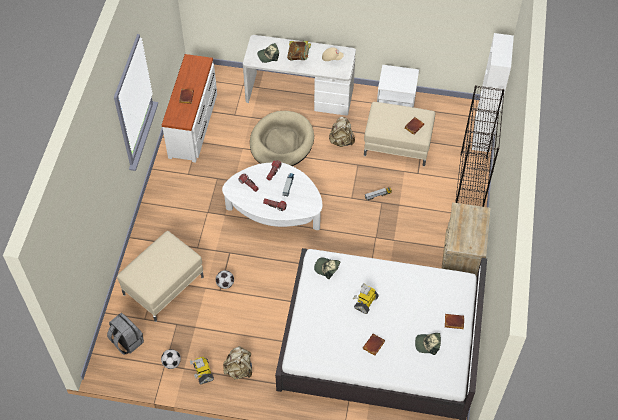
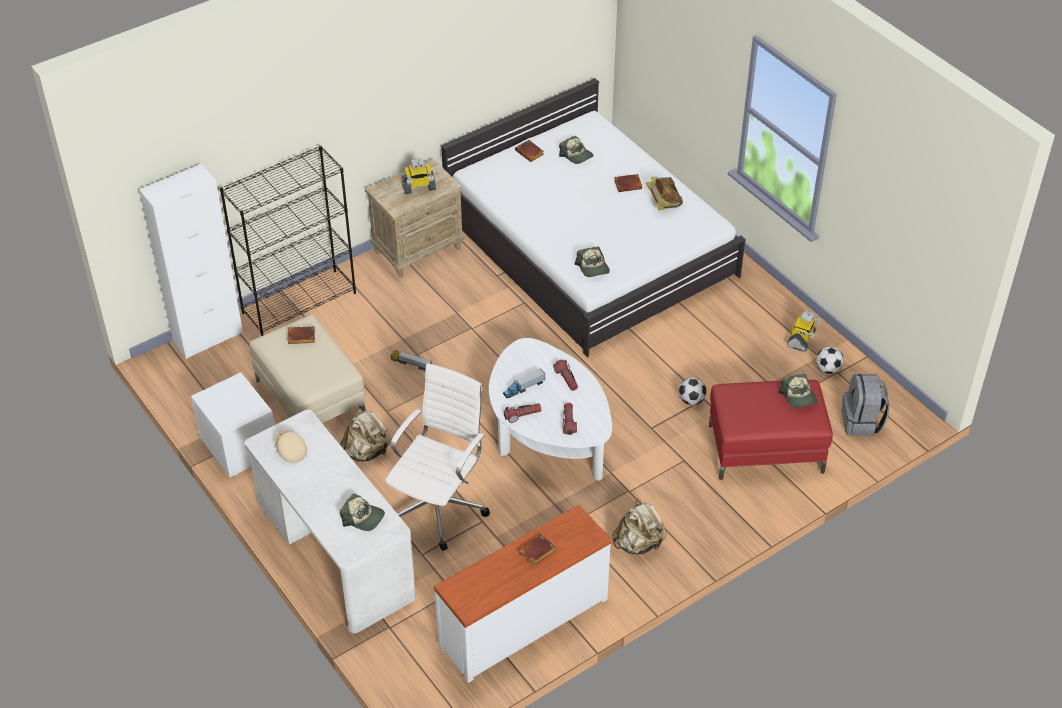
camera: 135 degrees left, 10 degrees down
beige ottoman [117,231,204,322] -> red ottoman [709,380,833,480]
beige backpack [223,346,252,379] -> beige backpack moved to [612,499,667,554]
beige dog bed [250,111,314,166] -> white office chair [385,363,490,551]
book [287,41,311,60] -> book moved to [646,177,683,210]
toy robot [353,283,379,314] -> toy robot moved to [402,158,436,194]
none -> cap [779,374,818,408]

